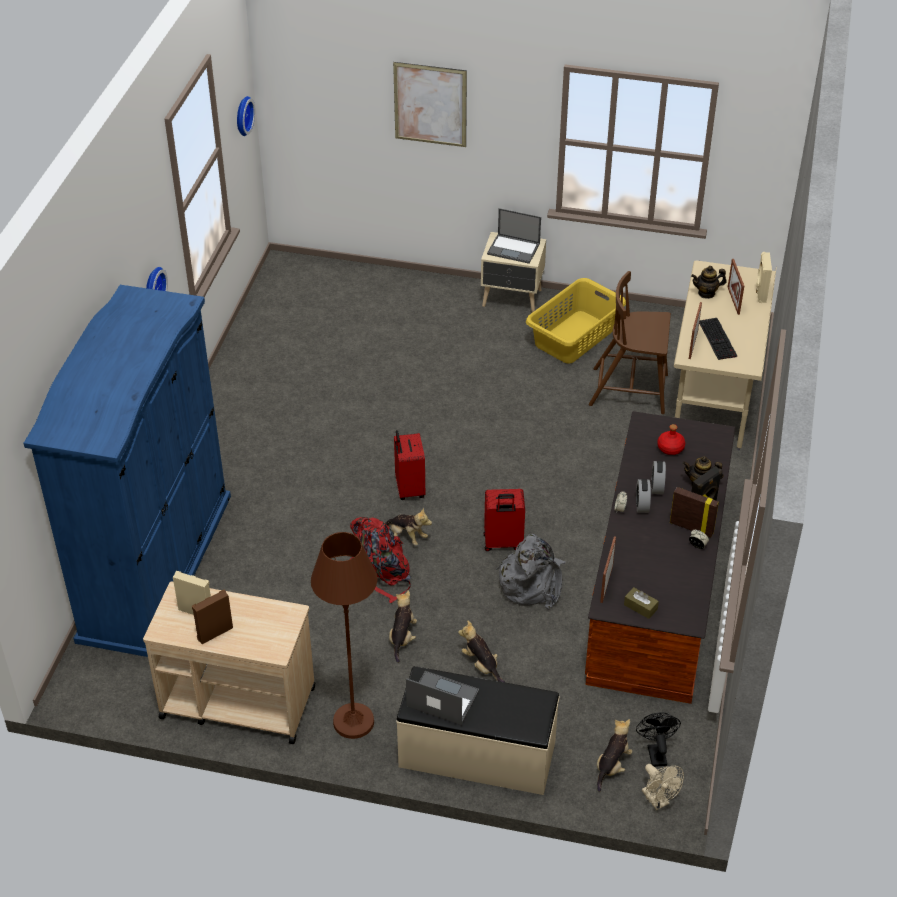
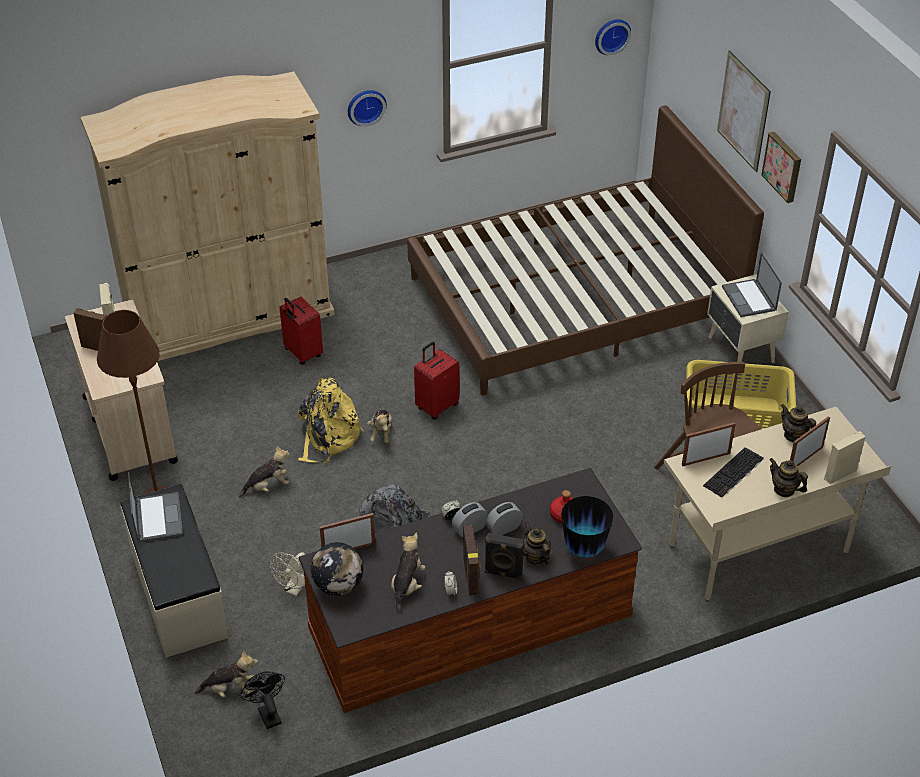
camera: 55 degrees right, 0 degrees up
blue wardrobe [23,285,231,657] -> beige wardrobe [80,72,335,361]
red backpack [349,517,411,603] -> yellow backpack [297,377,364,463]
plush toy [458,620,505,682] -> plush toy moved to [391,533,425,614]
red suitcase [484,489,525,551] -> red suitcase moved to [279,297,323,365]
brown tissue box [624,587,659,619] -> globe [310,542,363,596]
black fan [636,712,681,767] -> black fan turned 75 degrees counterclockwise [240,671,285,729]
beige fan [642,764,684,810] -> beige fan moved to [269,552,305,596]
none -> brown bed [407,105,764,395]
none -> vase [561,496,613,558]
none -> picture [761,132,801,203]
none -> teapot [769,458,808,497]

